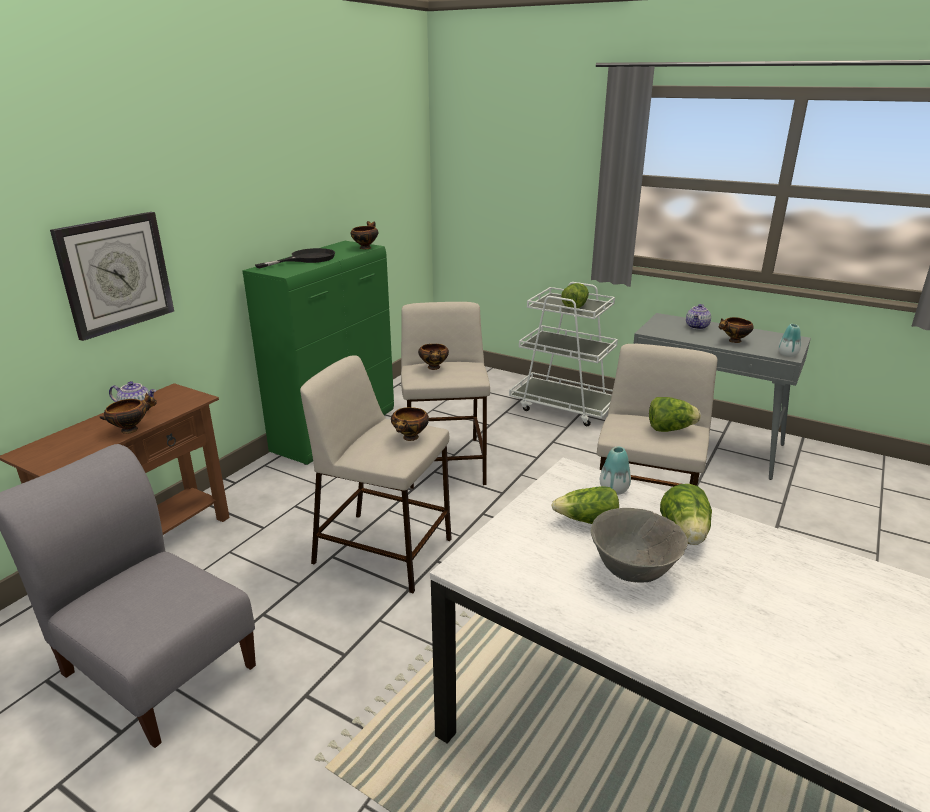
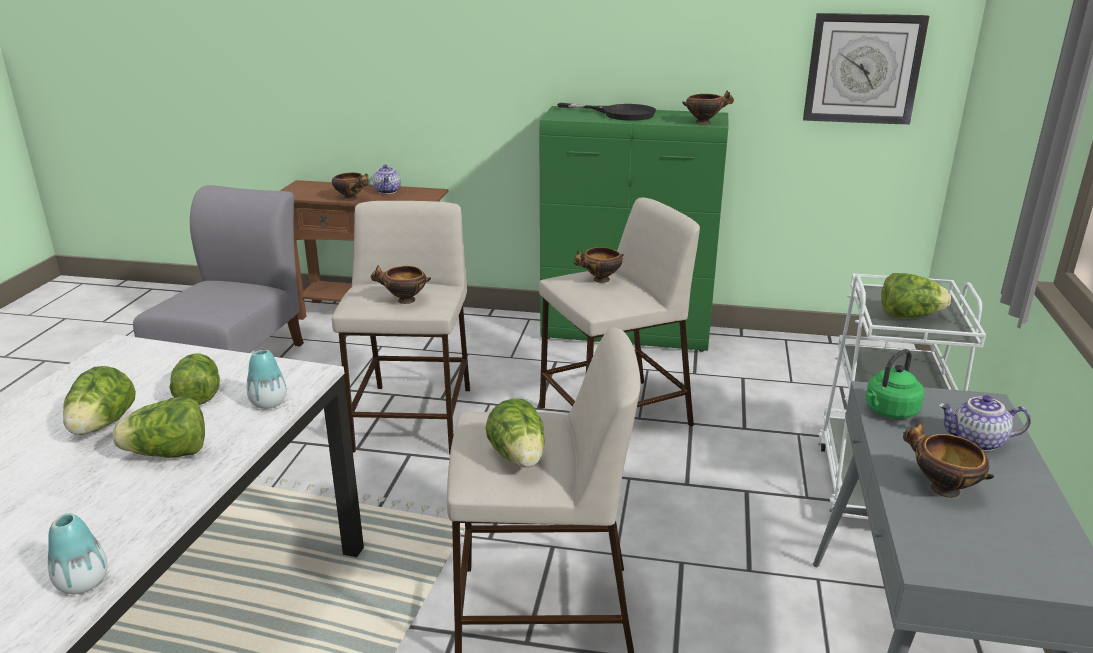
camera: 70 degrees right, 0 degrees up
wall clock [50,212,174,341] -> wall clock moved to [803,13,929,125]
grey bowl [591,508,688,583] -> lettuce [63,366,136,435]
vase [778,324,801,357] -> vase moved to [48,513,108,594]
none -> green kettle [865,349,924,419]

